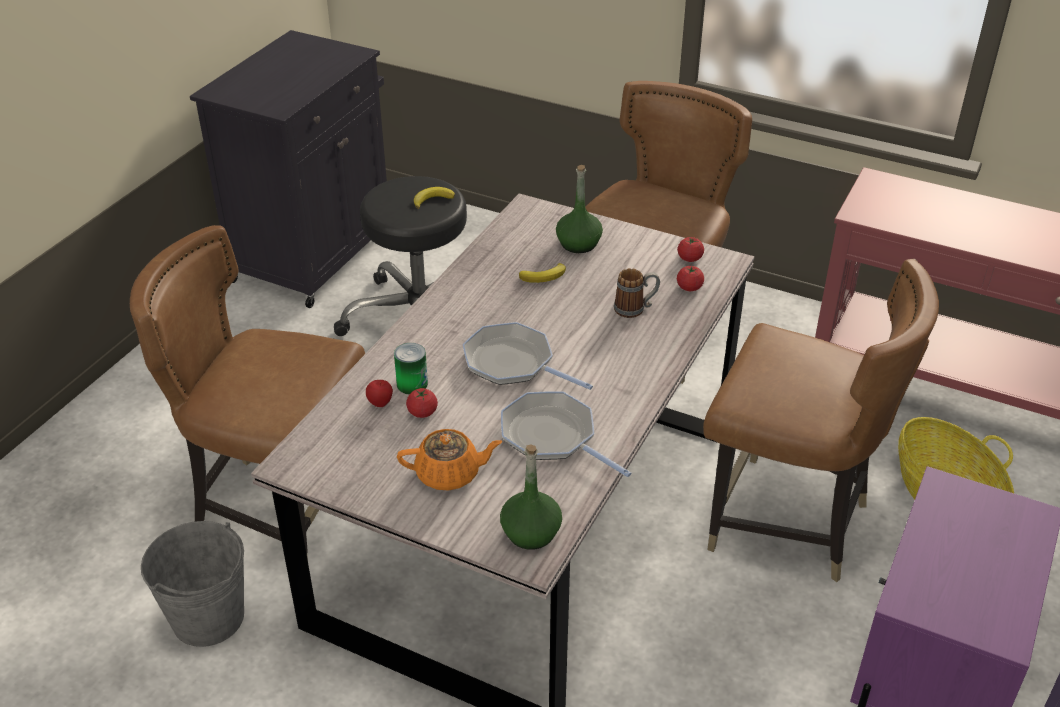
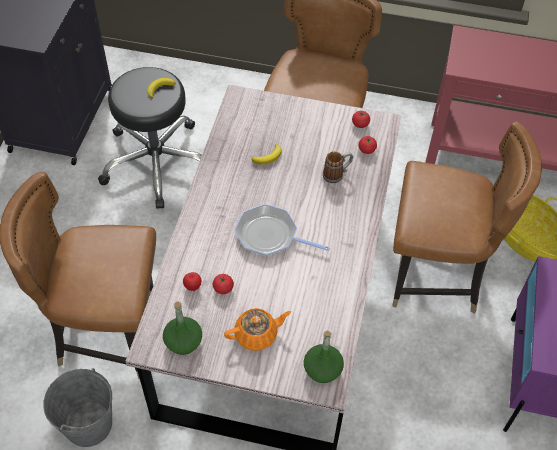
camera: 15 degrees left, 15 degrees up
can [394,343,428,395] -> none
frying pan [501,391,631,477] -> none
green bottle [556,165,603,253] -> green bottle moved to [163,301,202,355]

